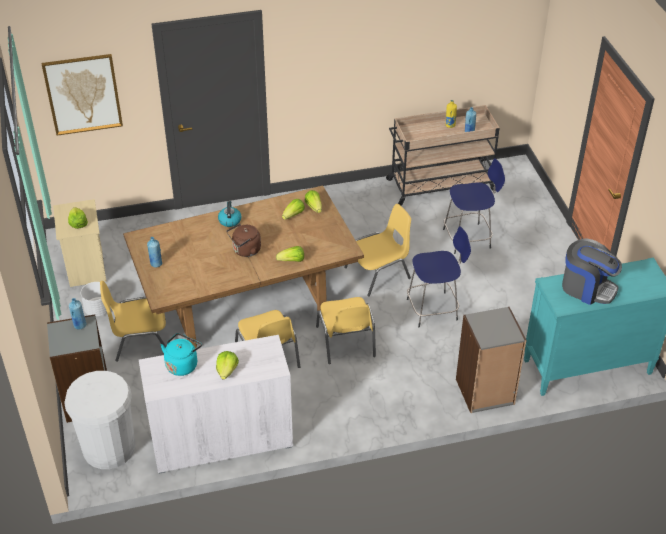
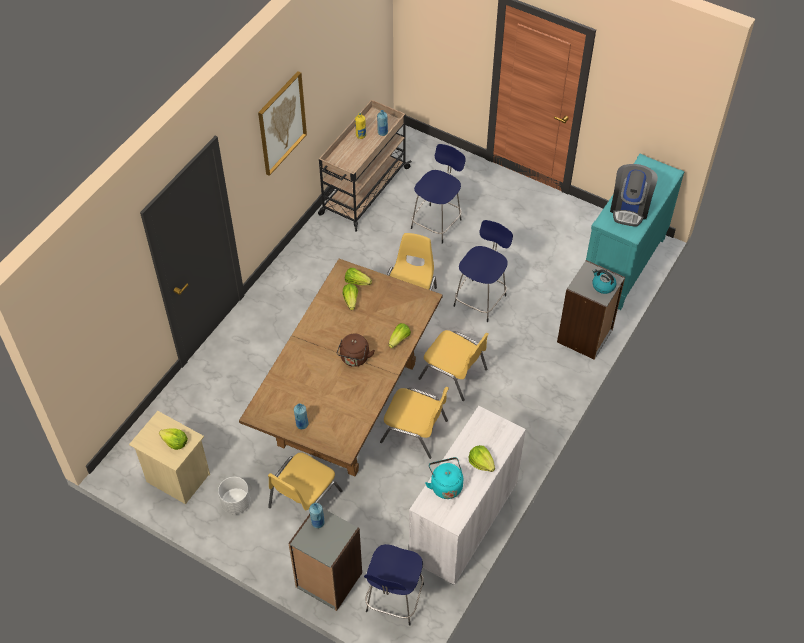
camera: 45 degrees left, 10 degrees up
picture [42,54,123,136] -> picture moved to [258,71,307,176]
white trash can [64,371,136,469] -> blue stool [364,544,424,626]
kettle [218,201,242,227] -> kettle moved to [592,269,616,294]
coffee machine [562,238,622,305] -> coffee machine turned 120 degrees clockwise [610,164,658,226]

